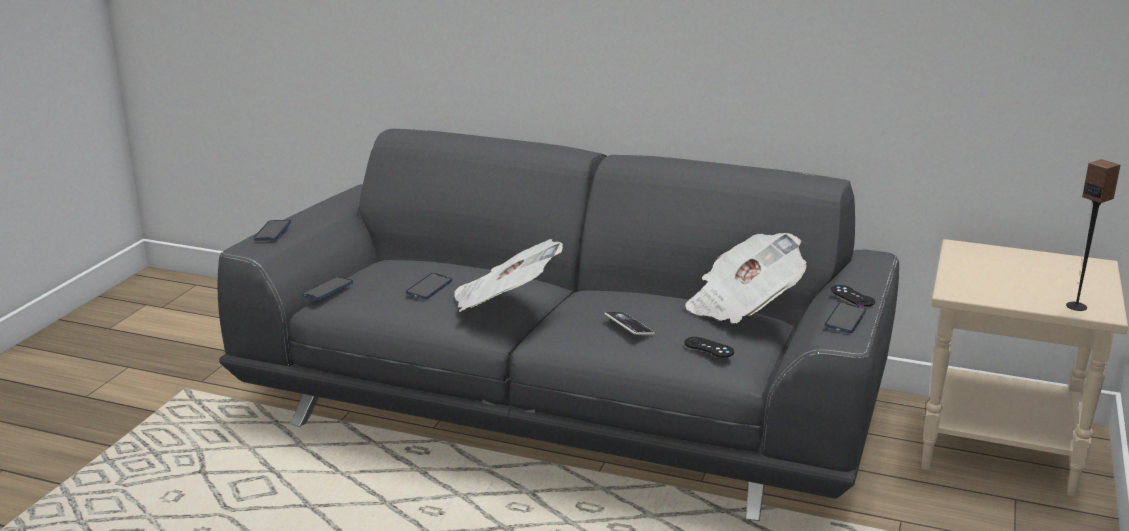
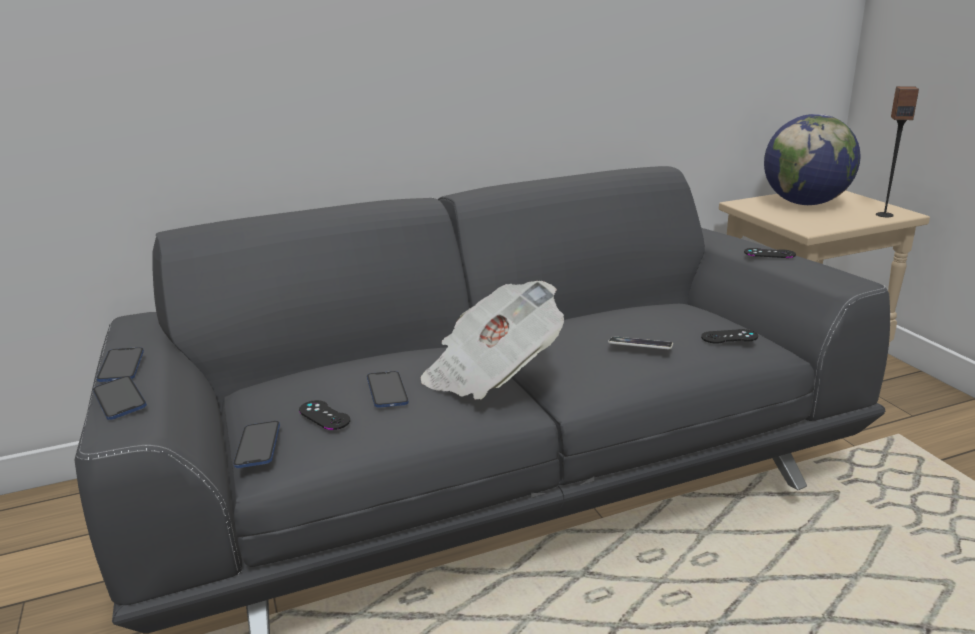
camera: 40 degrees left, 0 degrees up
newspaper [685,233,807,323] -> none
phone [825,302,866,333] -> phone moved to [97,347,144,382]
none -> black game controller [299,400,350,430]
none -> globe [764,114,861,205]

